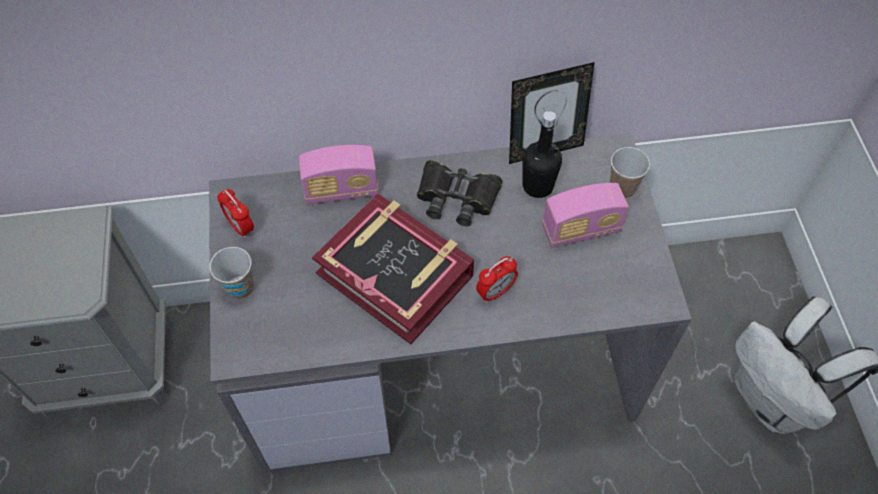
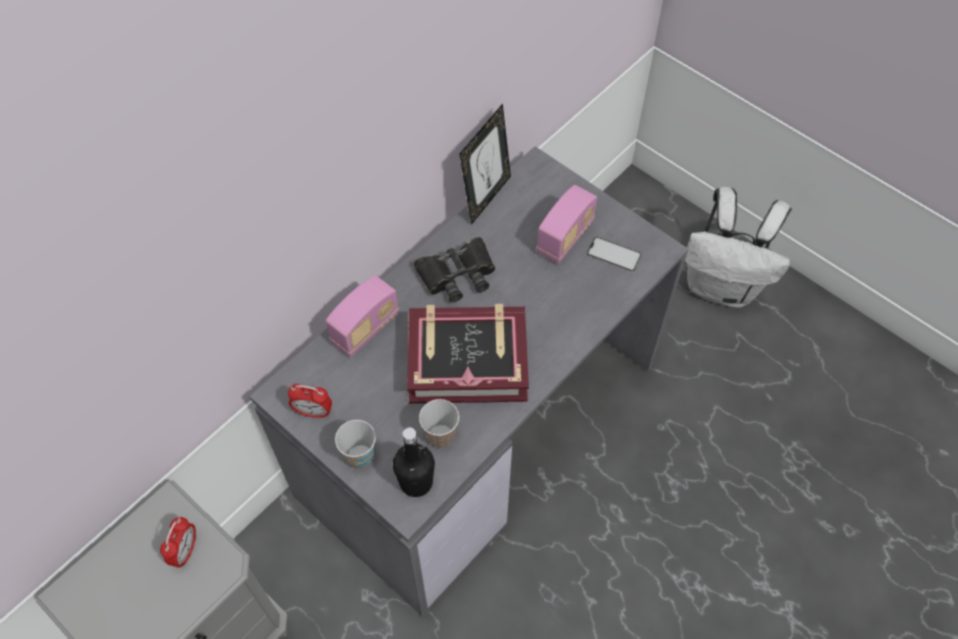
camera: 40 degrees left, 0 degrees up
alarm clock [476,256,518,303] -> alarm clock moved to [160,517,196,568]
black bottle [523,111,562,198] -> black bottle moved to [393,427,435,497]
cup [610,147,650,198] -> cup moved to [419,399,459,448]
none -> phone [587,237,642,272]

